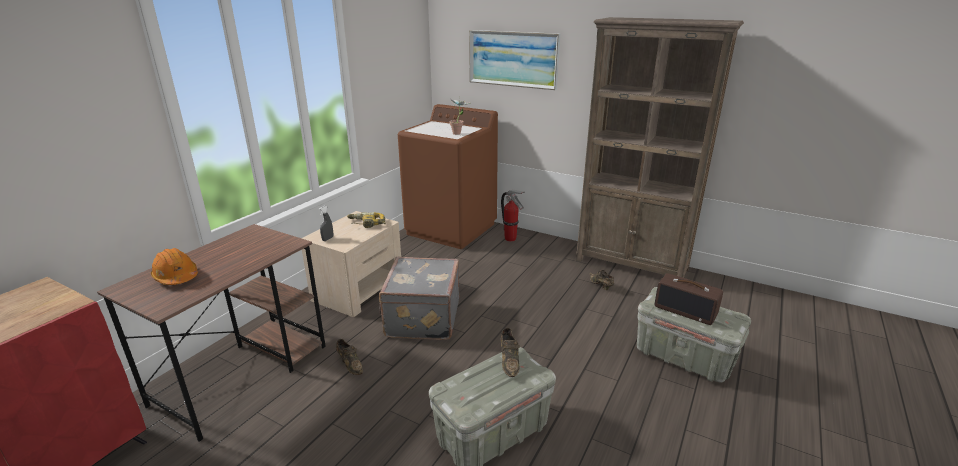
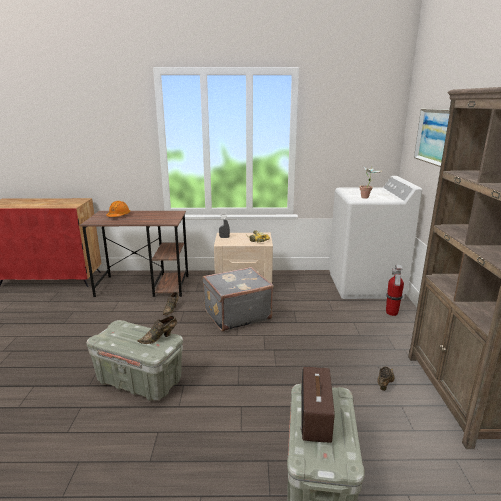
camera: 60 degrees right, 5 degrees down
brown washing machine [398,104,498,249] -> white washing machine [329,176,422,299]

